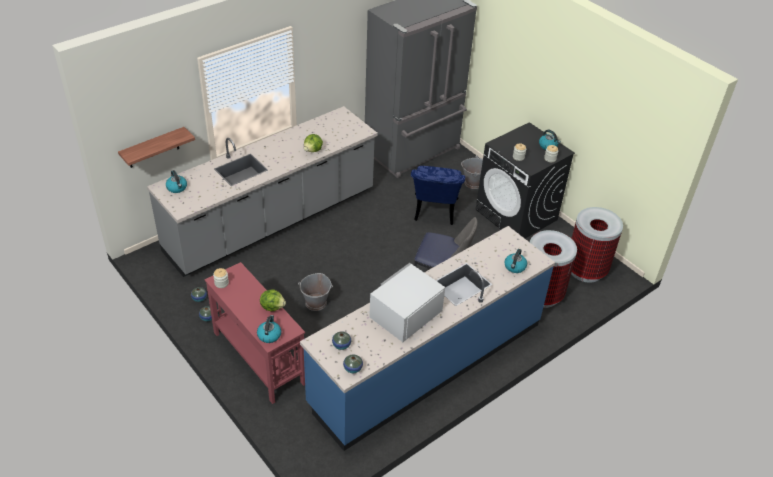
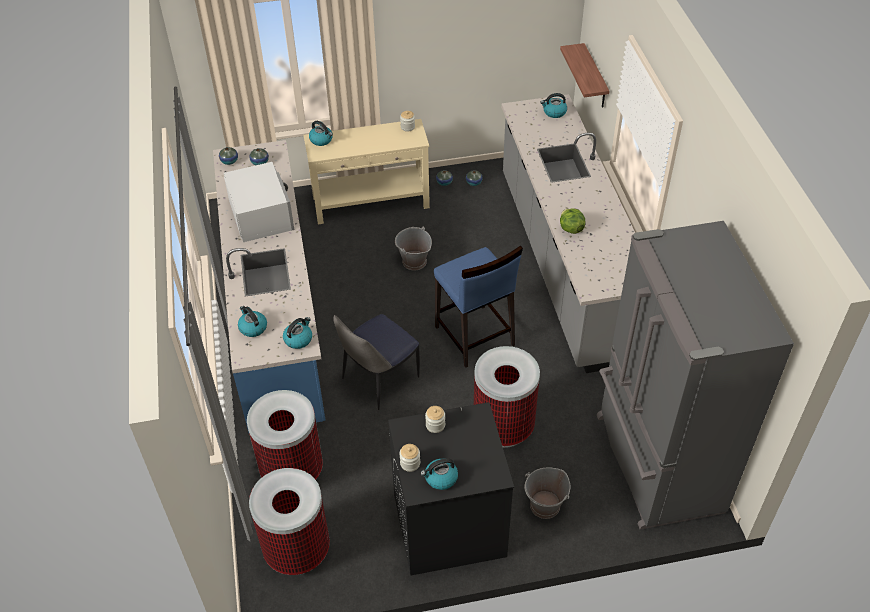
camera: 120 degrees right, 5 degrees up
red console table [205,262,305,404] -> beige console table [304,119,430,224]
lettuce [260,289,286,311] -> none
blue chair [411,166,465,225] -> trash can [474,346,540,448]
none -> kettle [283,317,312,349]
none -> blue stool [434,246,523,368]

